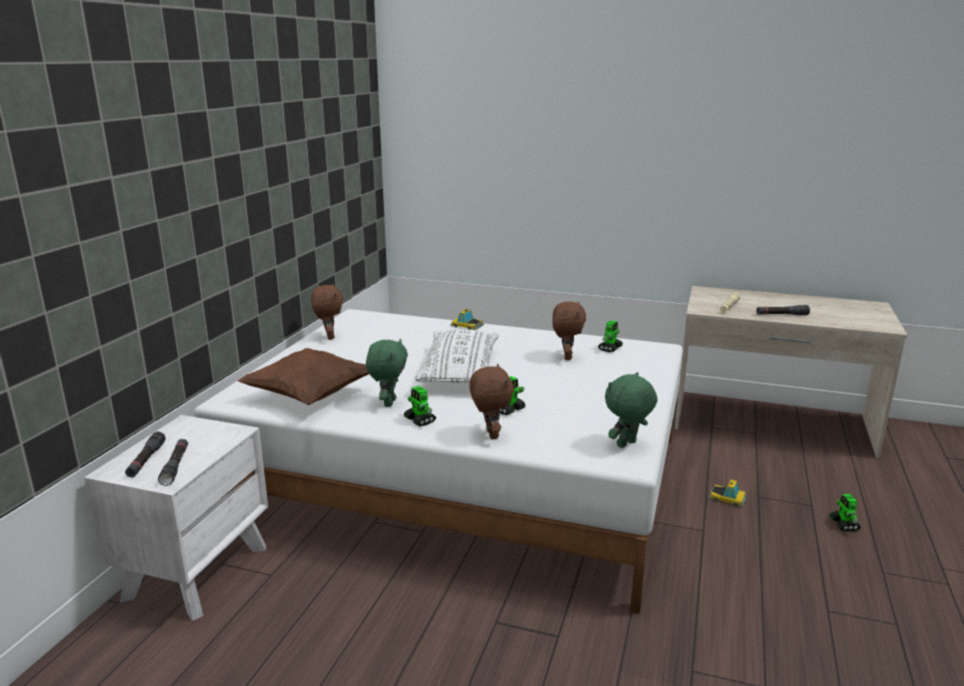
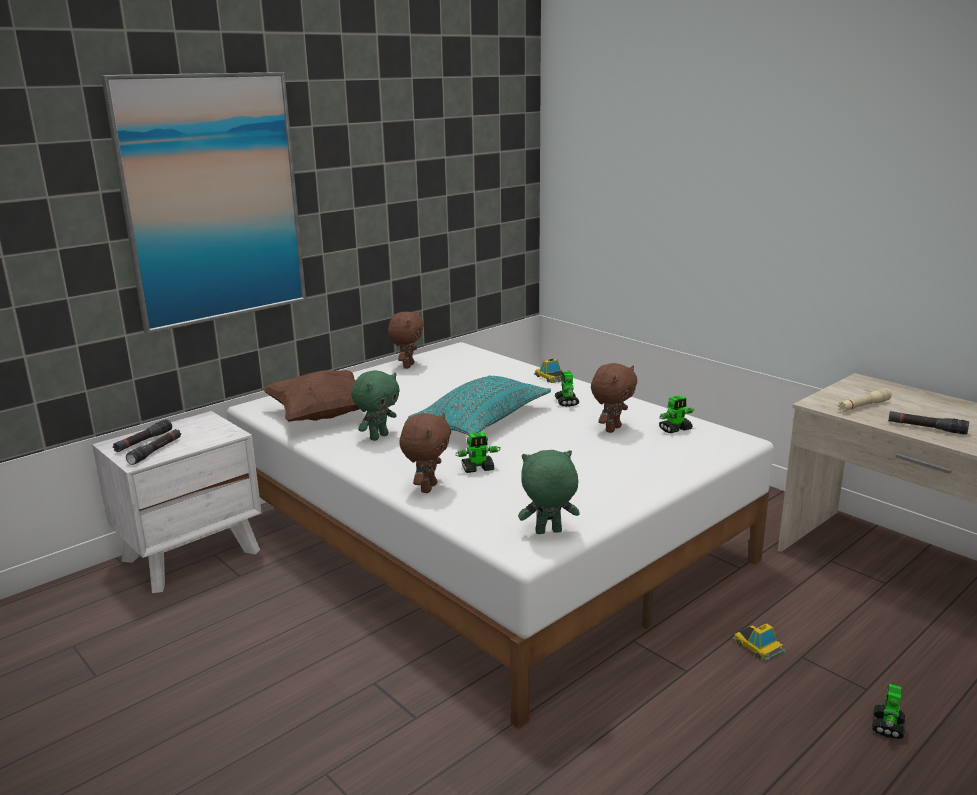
camera: 30 degrees right, 0 degrees up
toy robot [404,386,436,427] -> toy robot moved to [555,371,579,407]
white pillow [415,329,499,383] -> turquoise pillow [408,375,551,436]
none -> picture [101,72,306,334]

